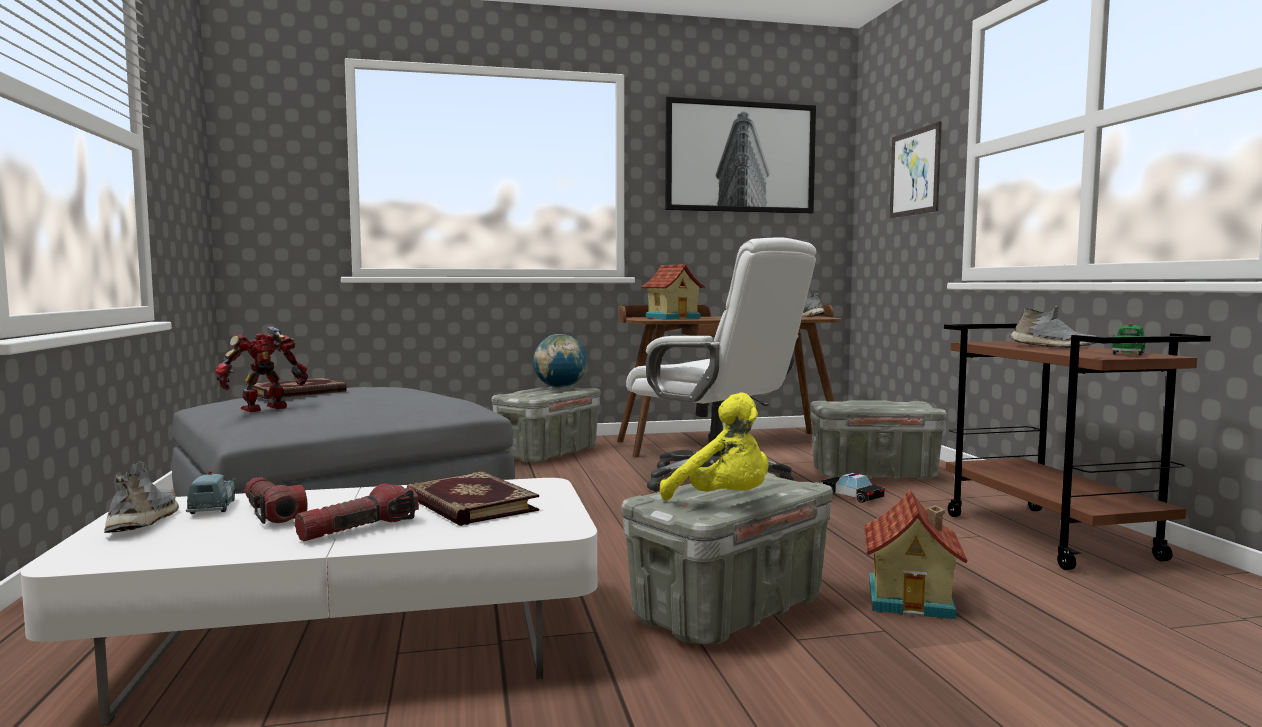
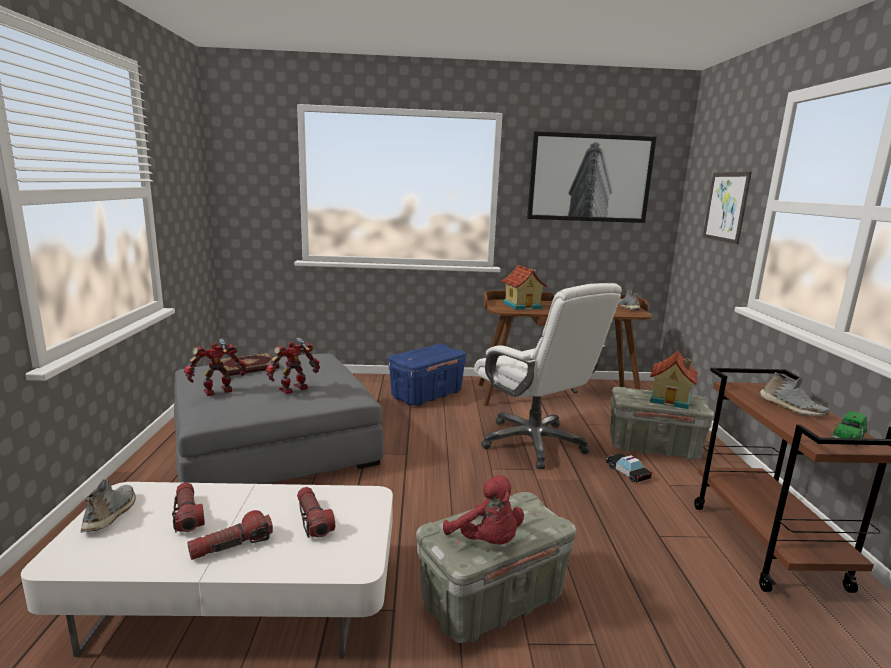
camera: 10 degrees right, 10 degrees up
blue toy car [186,471,236,514] -> none
book [407,471,539,526] -> flashlight [297,487,335,538]
grey storage box [492,386,601,463] -> blue storage box [388,344,467,405]
globe [533,334,587,388] -> none
yellow plush toy [660,393,769,501] -> red plush toy [443,475,524,544]
toy house [864,490,968,619] -> toy house moved to [650,350,698,409]
none -> toy robot [266,337,320,394]

